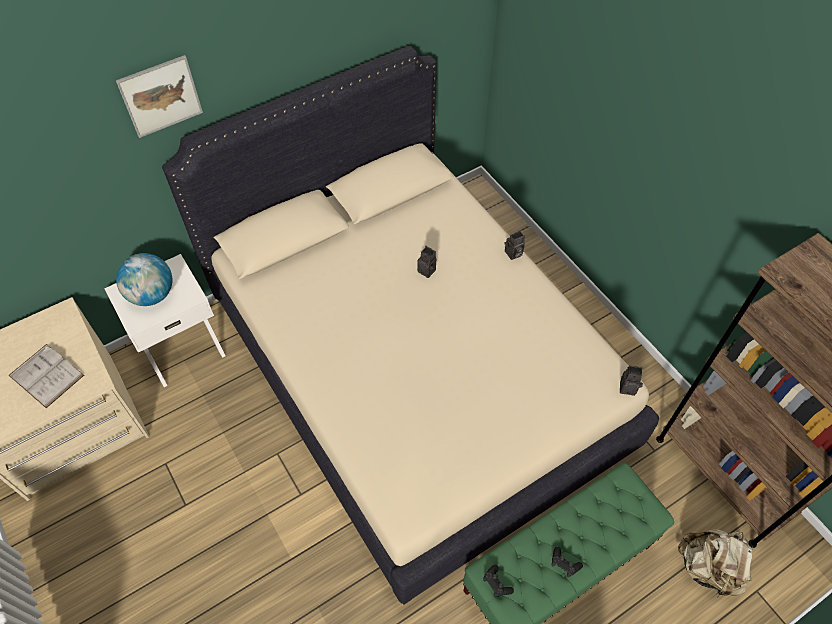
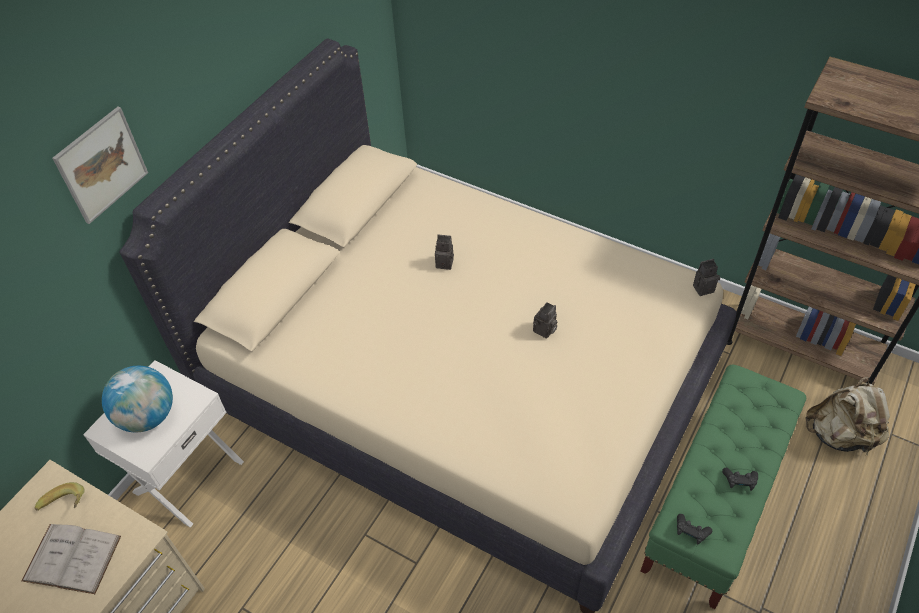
camera: 25 degrees left, 5 degrees down
camera [504,231,525,260] -> camera moved to [533,302,557,339]
none -> banana [35,482,85,511]

